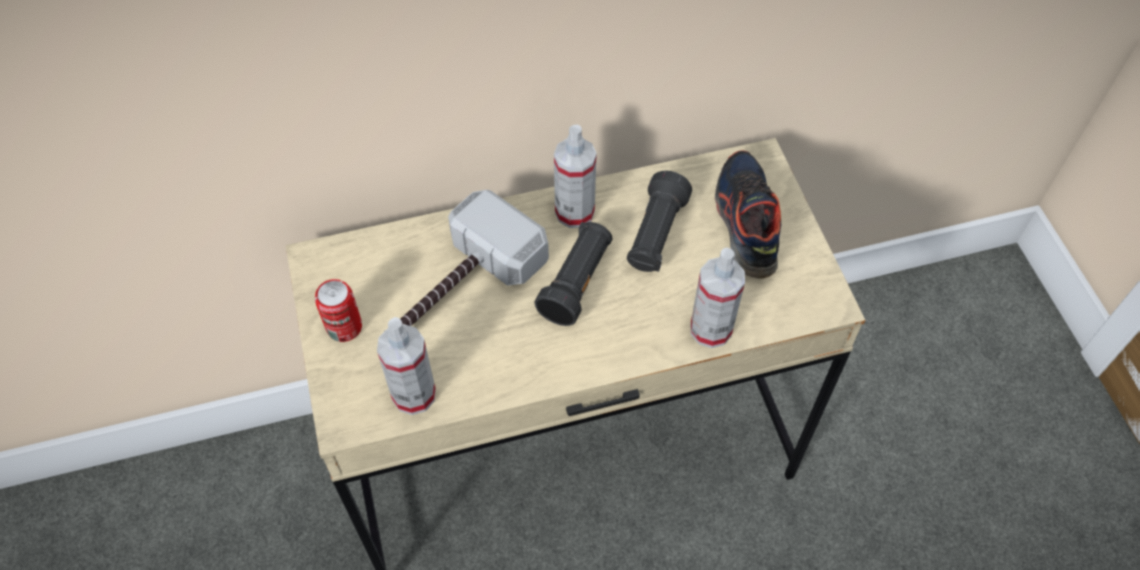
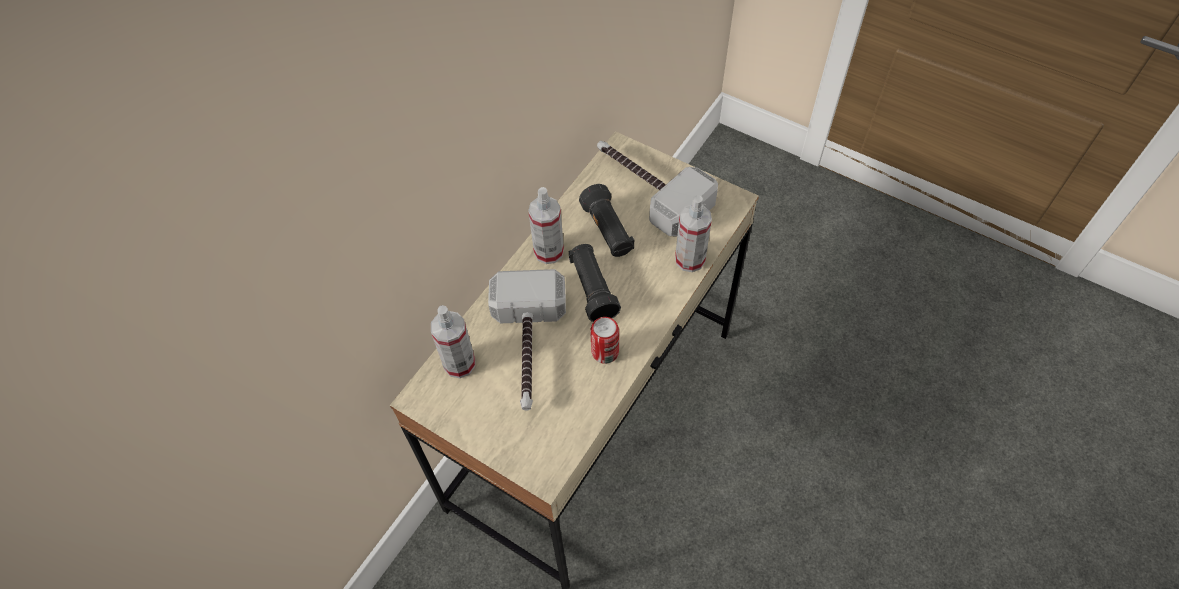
camera: 40 degrees left, 0 degrees up
can [315,279,362,342] -> can moved to [590,317,619,364]
spray bottle [377,317,436,415] -> spray bottle moved to [431,305,475,378]
shoe [715,151,781,279] -> hammer [597,141,718,237]

